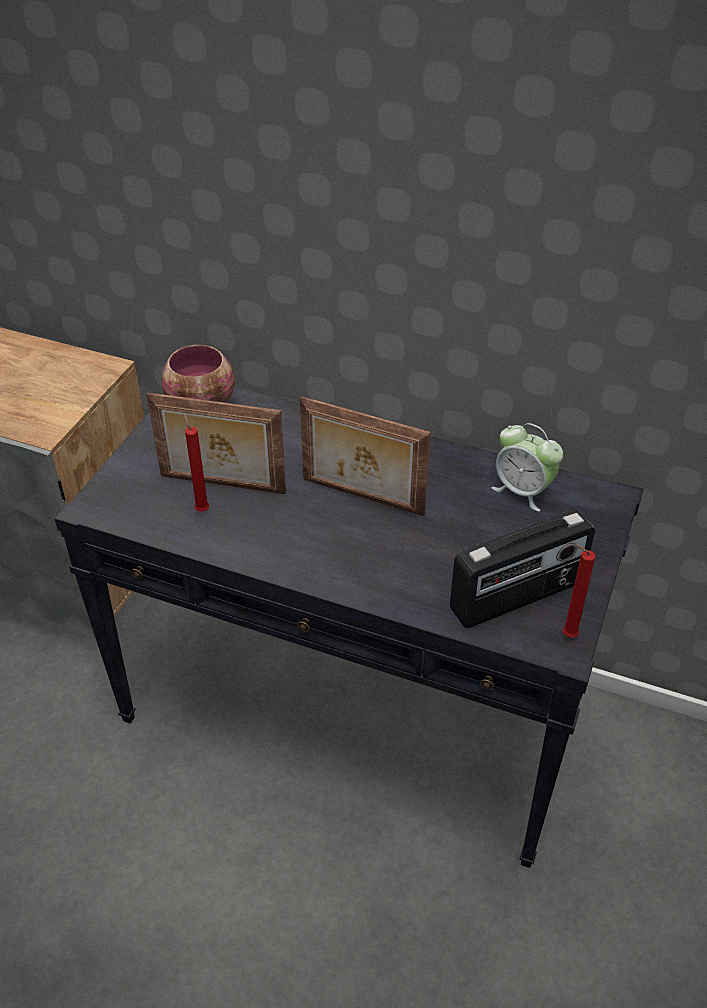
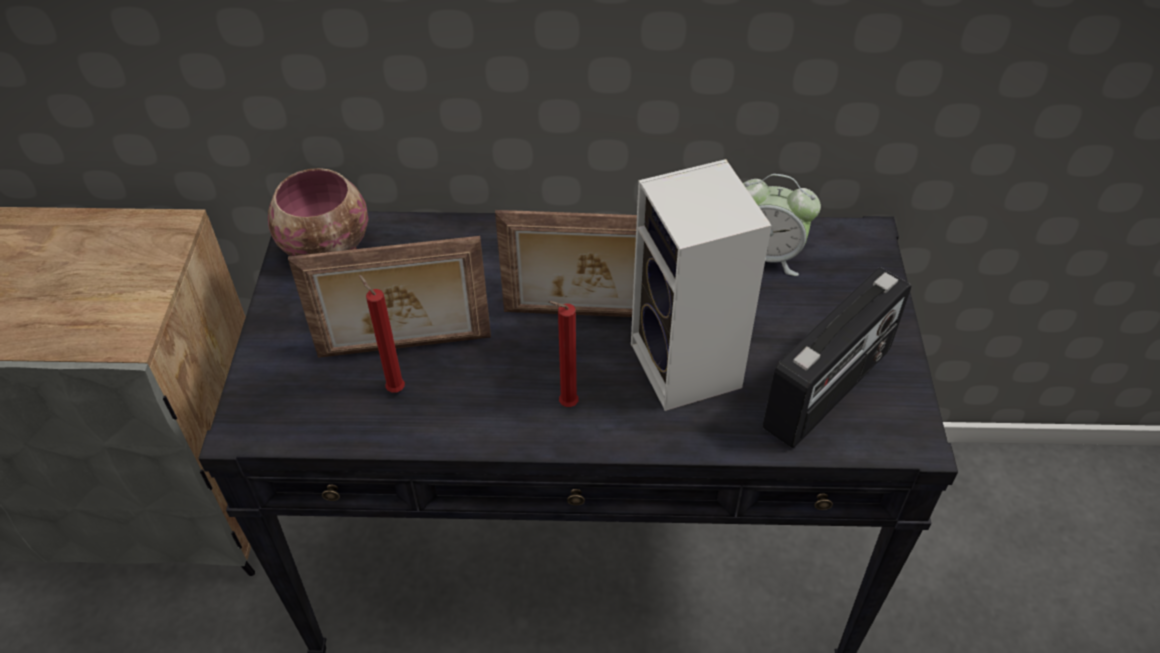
camera: 20 degrees left, 5 degrees up
red candle [563,544,596,638] -> red candle moved to [549,301,579,407]
none -> speaker [631,159,772,411]

